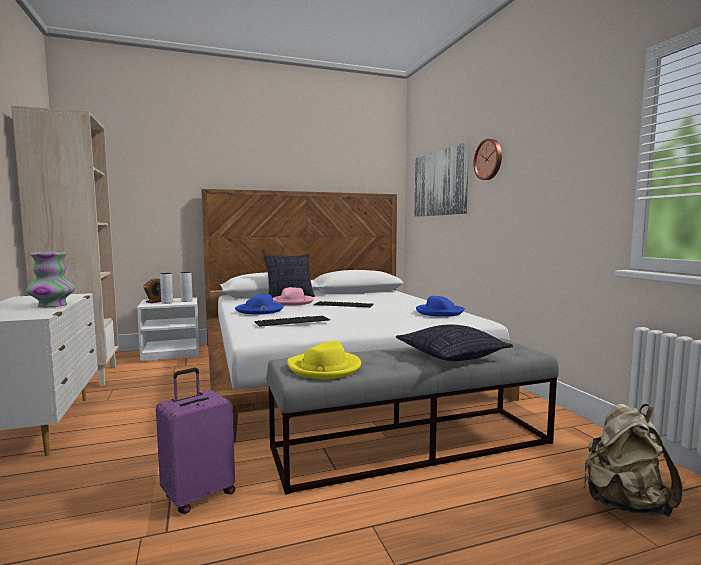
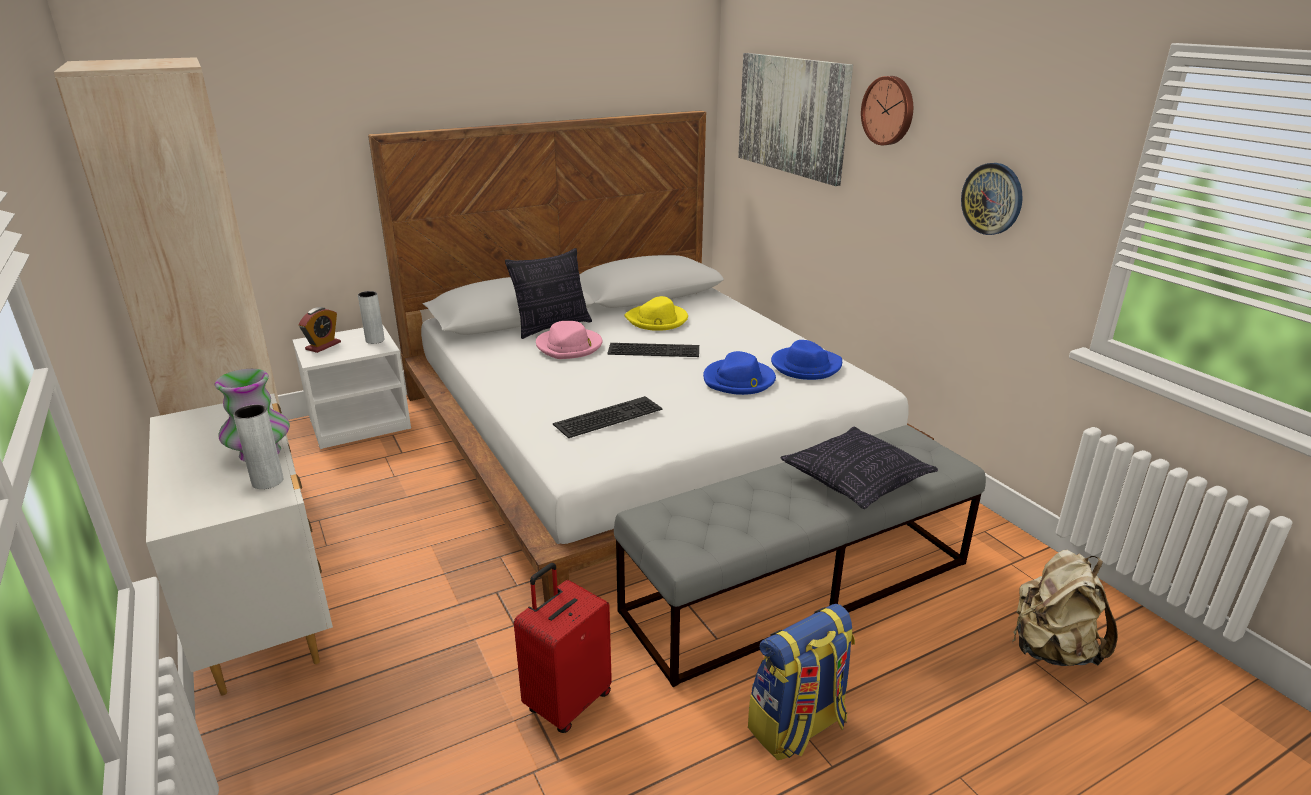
camera: 10 degrees left, 20 degrees up
purple suitcase [156,368,235,514] -> red suitcase [514,563,612,733]
grey vase [160,273,173,304] -> grey vase moved to [233,405,284,489]
blue hat [235,294,284,314] -> blue hat moved to [703,351,776,395]
yellow hat [287,341,361,379] -> yellow hat moved to [624,296,688,331]
none -> backpack [748,604,855,760]
none -> wall clock [961,163,1023,235]

